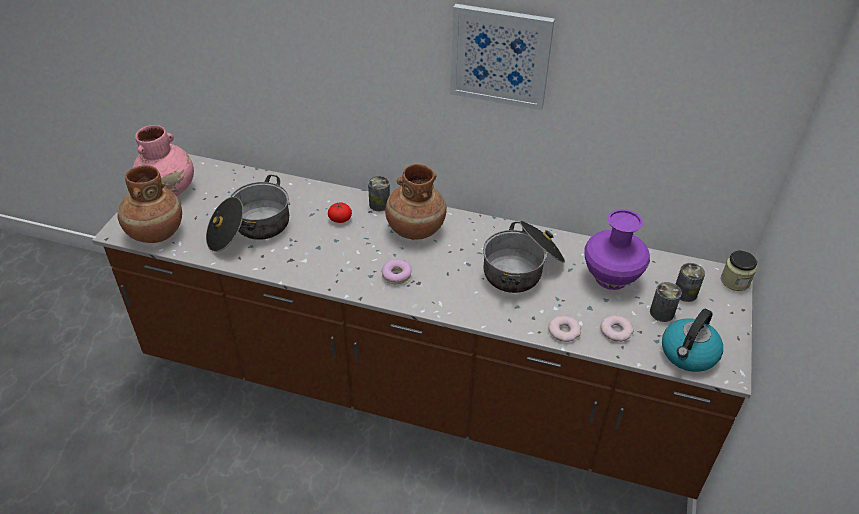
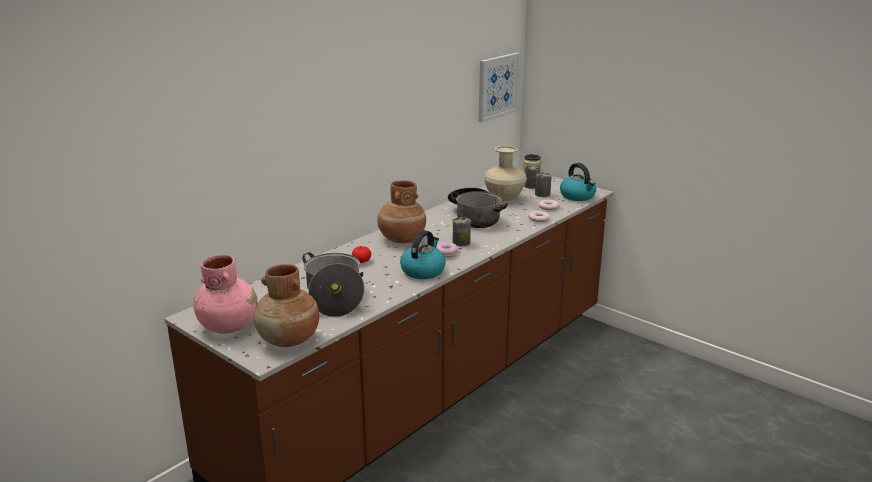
camera: 65 degrees left, 20 degrees down
can [368,176,390,211] -> can moved to [453,217,471,246]
picture [450,4,555,110] -> picture moved to [479,53,520,123]
purple vase [584,209,650,290] -> beige vase [484,146,527,203]
none -> kettle [400,230,446,279]

